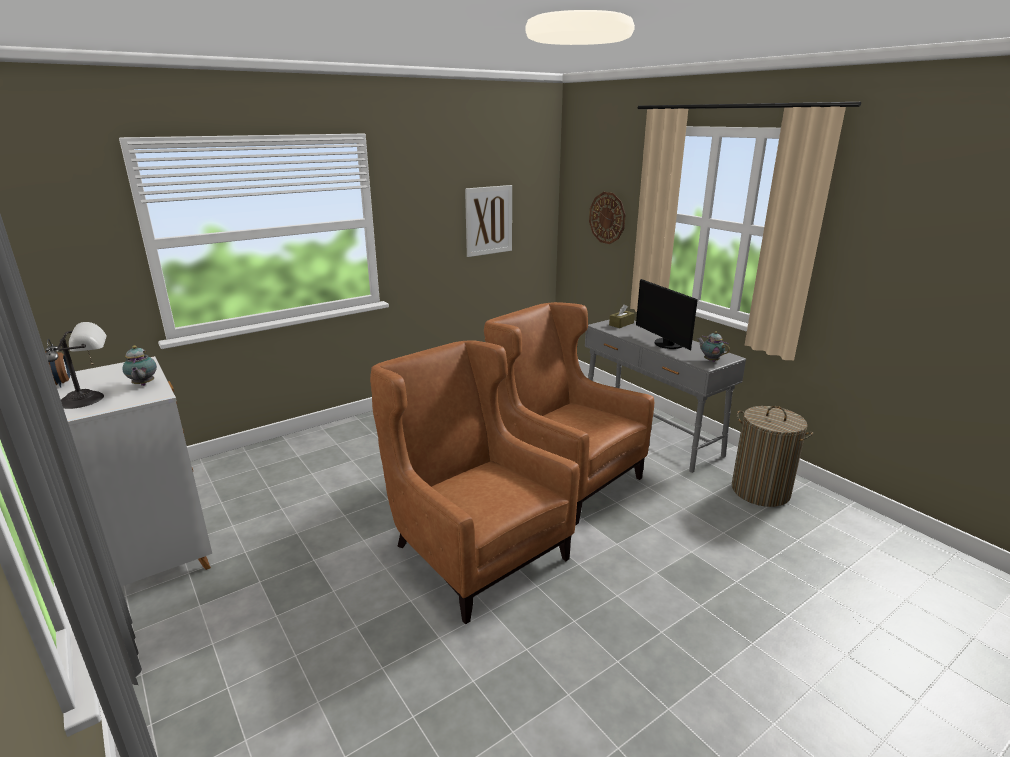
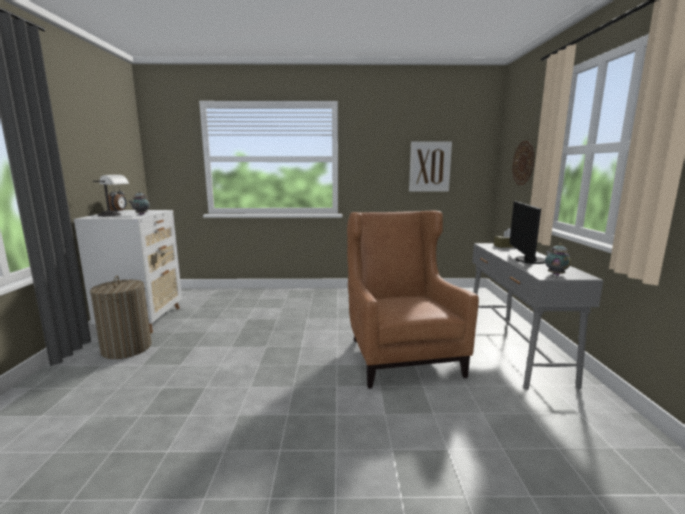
camera: 35 degrees right, 10 degrees down
brown armchair [370,341,579,624] -> none
laundry basket [732,406,813,507] -> laundry basket moved to [90,276,152,359]

